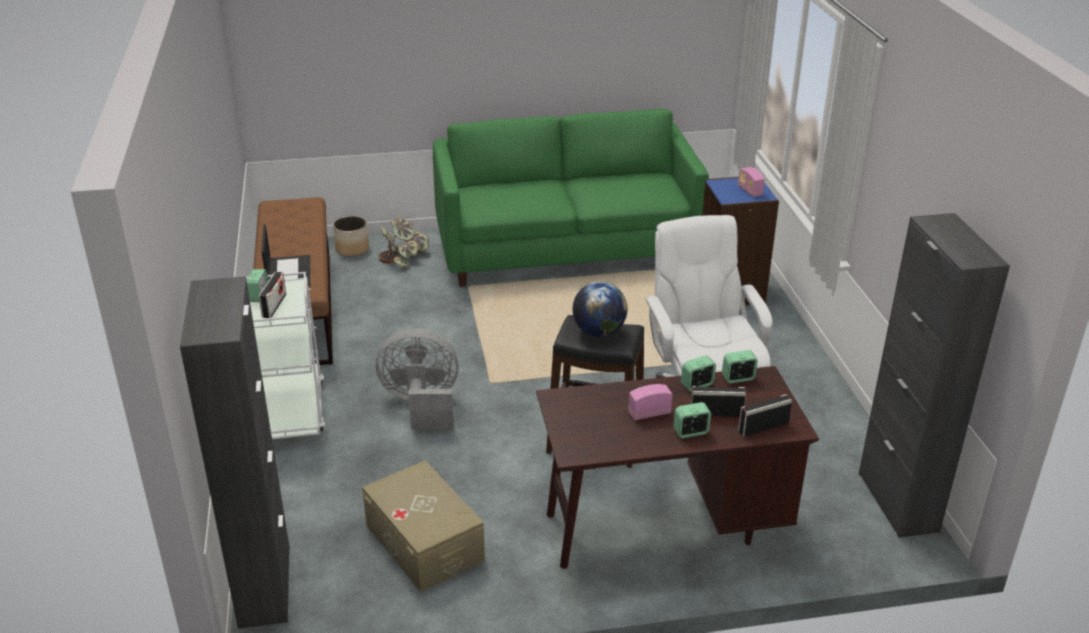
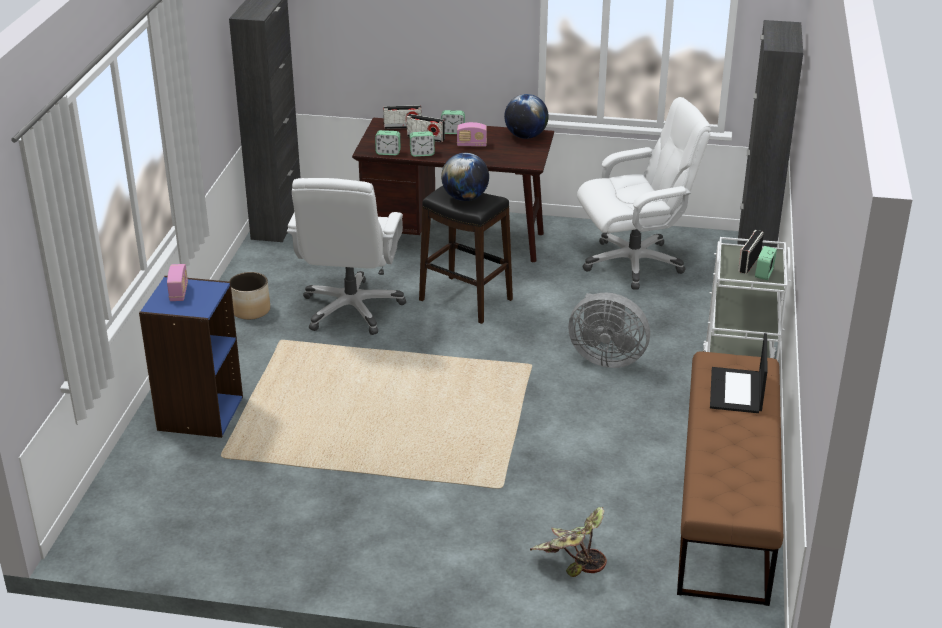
camera: 160 degrees left, 0 degrees up
planter [333,216,369,257] -> planter moved to [229,272,270,320]
beige storage box [362,461,485,592] -> white office chair [577,97,711,289]
green sofa [433,109,709,287] -> none
none -> globe [504,94,549,139]

